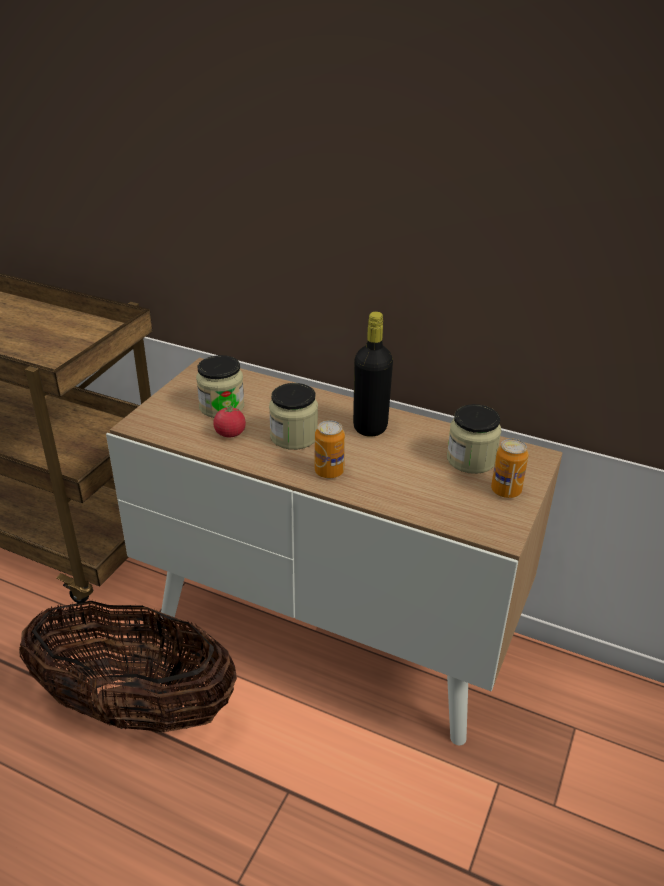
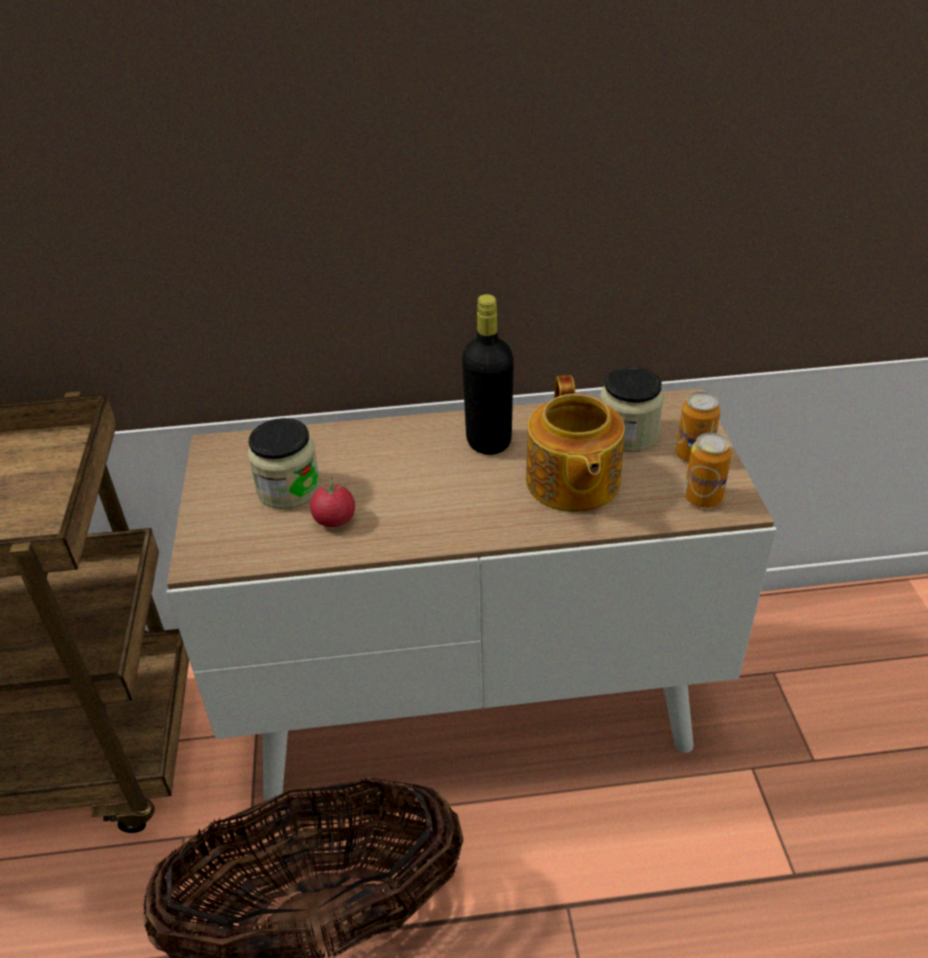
camera: 30 degrees left, 5 degrees up
jar [269,383,318,450] -> none
can [315,420,345,479] -> can moved to [684,433,732,508]
none -> teapot [526,375,625,512]

